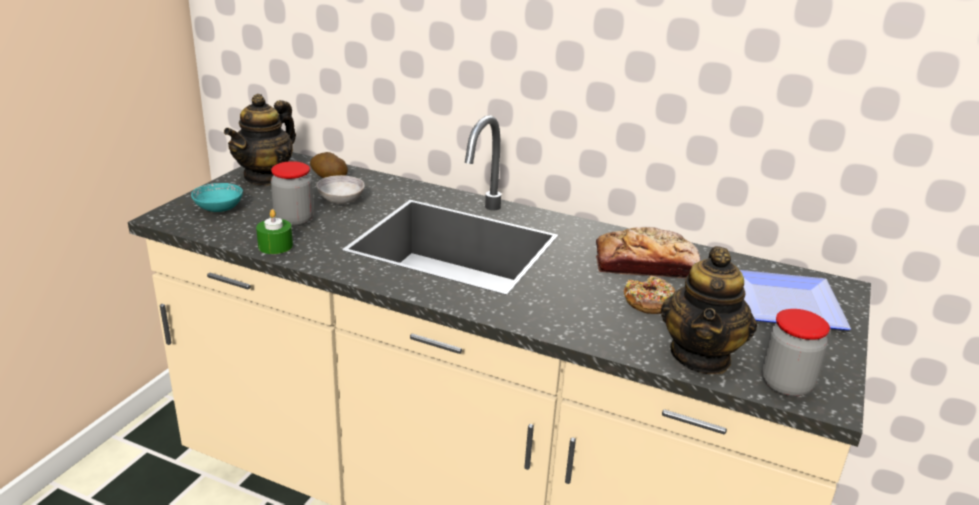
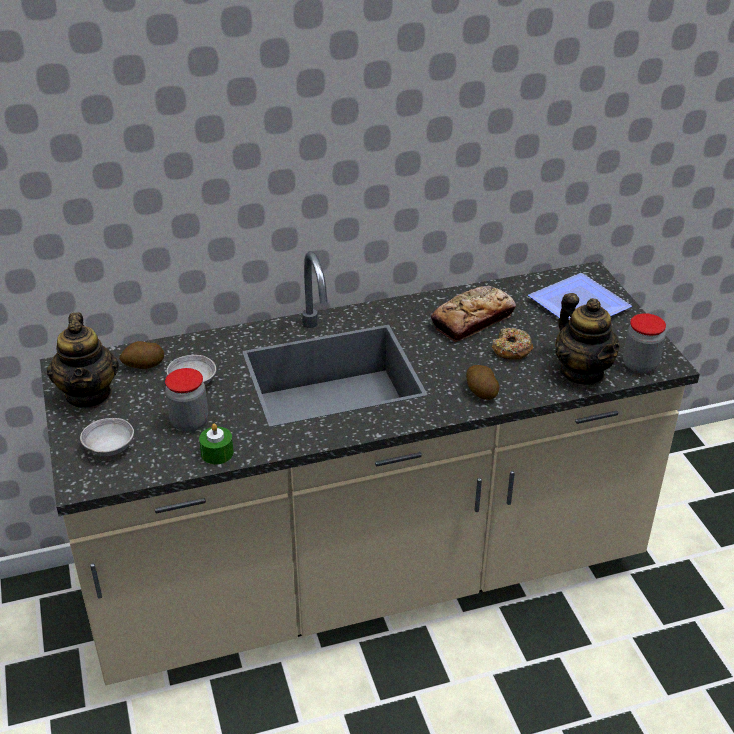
camera: 40 degrees left, 10 degrees up
turquoise bowl [191,183,243,212] -> grey bowl [80,418,134,456]
none -> potato [466,365,499,400]

